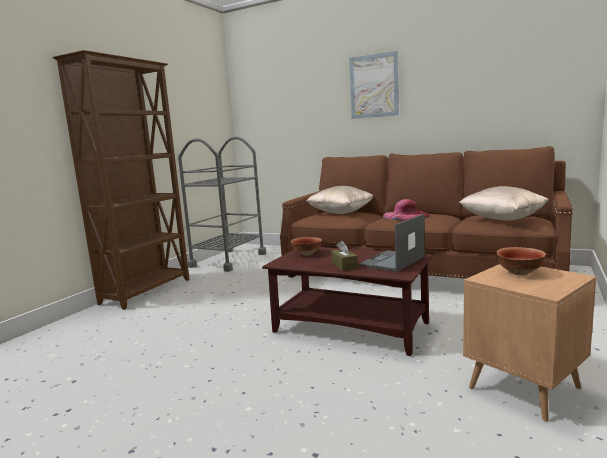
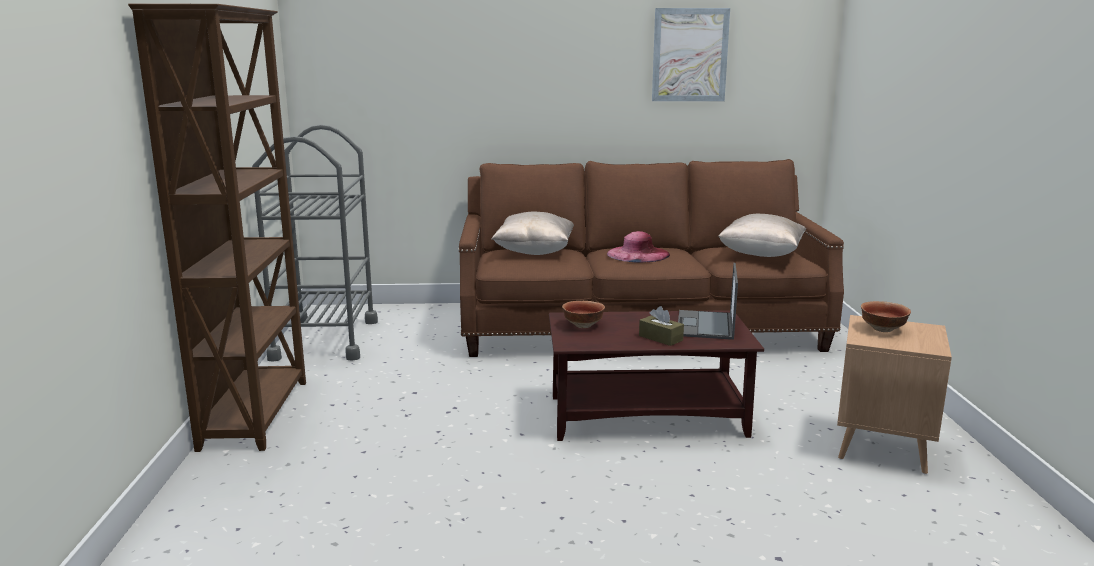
camera: 30 degrees left, 5 degrees up
picture [349,51,399,119] -> picture moved to [652,8,730,101]

